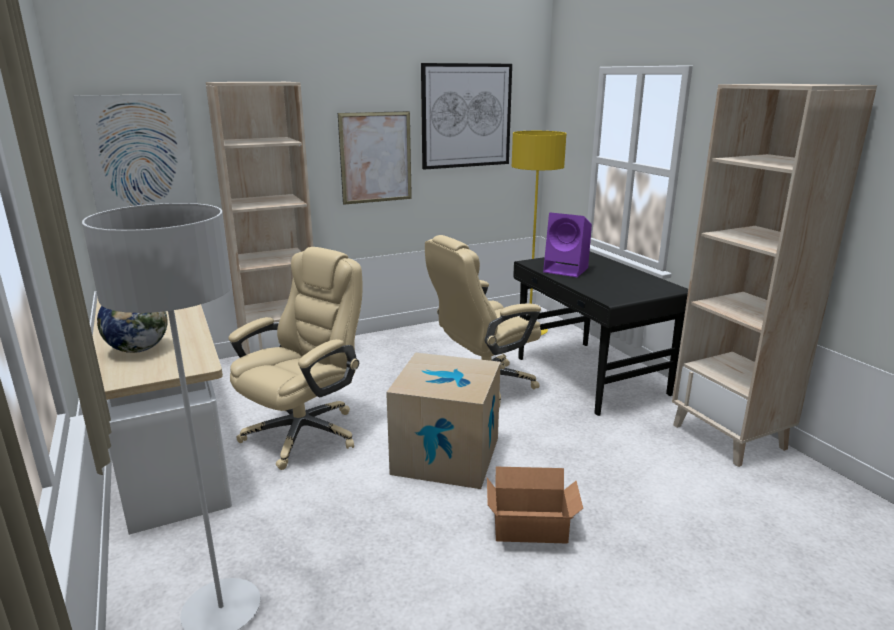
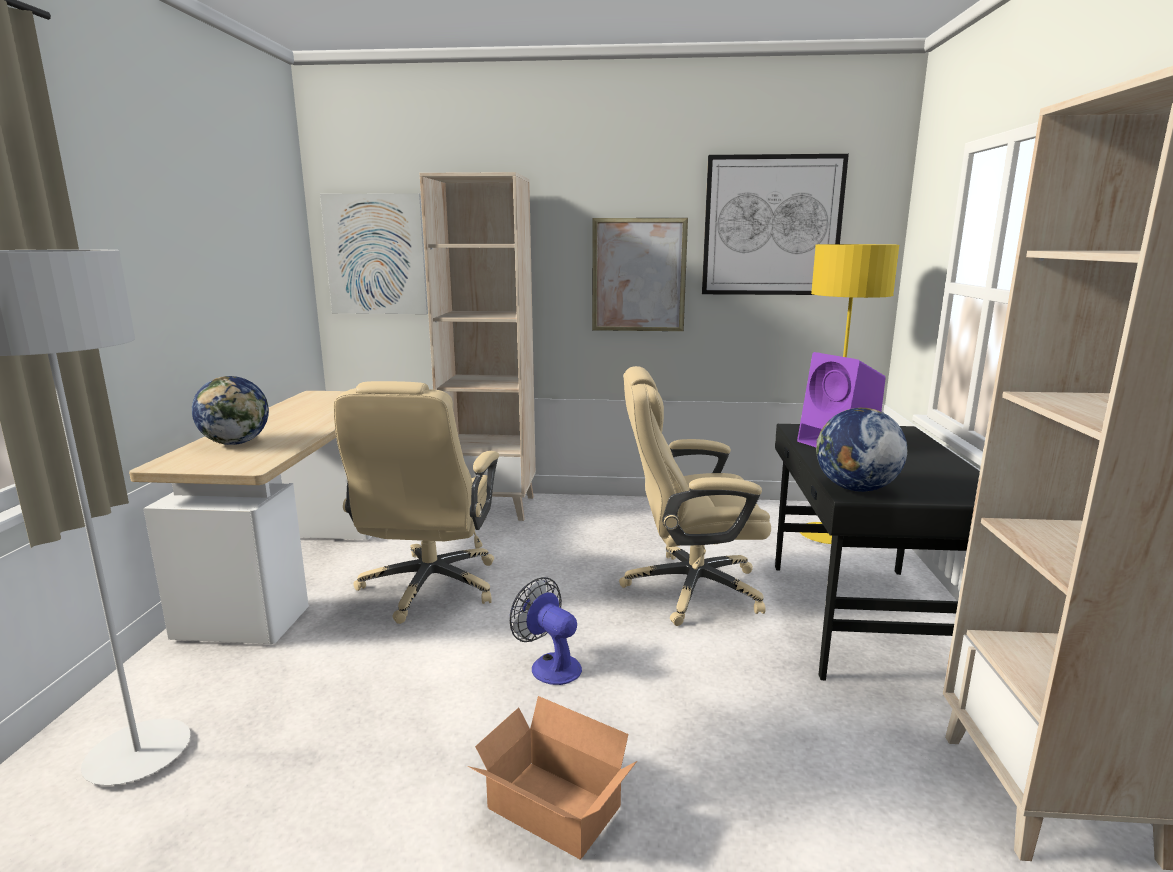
camera: 30 degrees right, 5 degrees down
beige office chair [228,247,362,470] -> beige office chair turned 120 degrees clockwise [334,381,499,624]
cardboard box [386,353,501,489] -> fan [510,577,582,685]
none -> globe [816,408,907,492]

